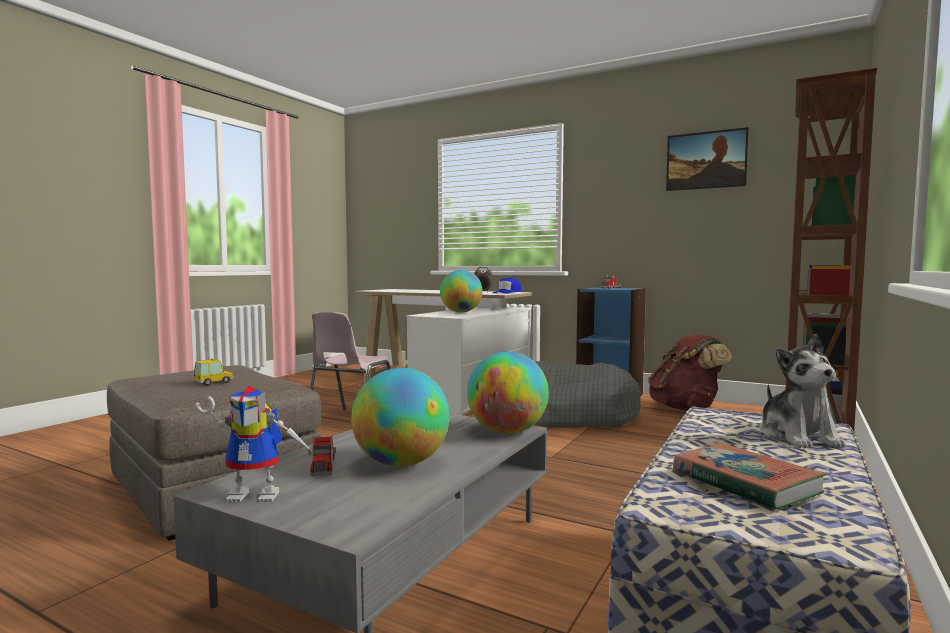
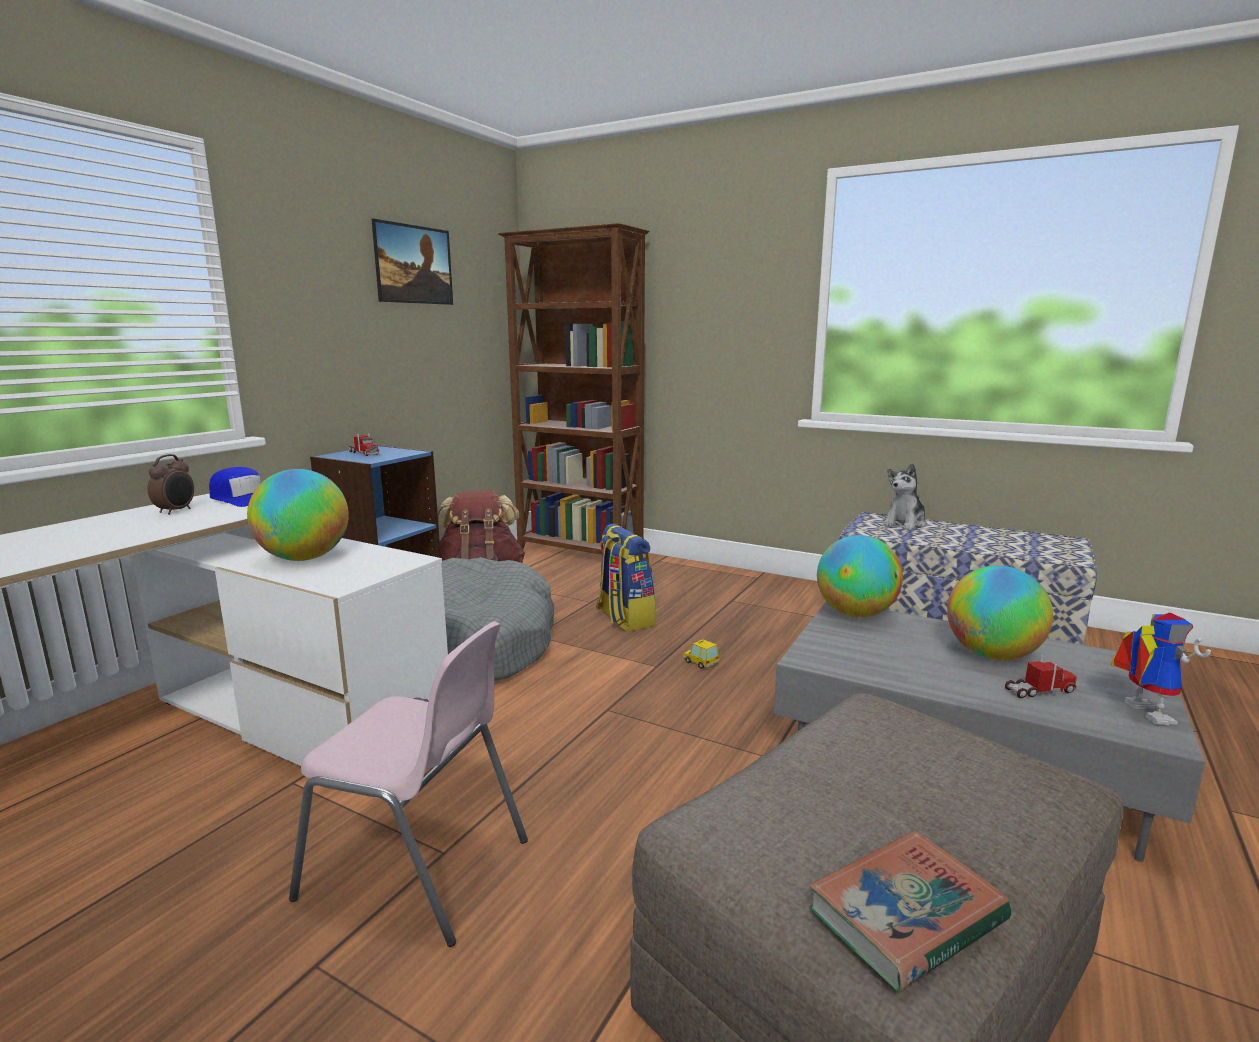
camera: 90 degrees left, 10 degrees up
toy car [193,359,233,386] -> toy car moved to [683,639,719,669]
book [673,444,826,510] -> book moved to [809,831,1011,991]
plush toy [760,334,846,448] -> plush toy turned 135 degrees clockwise [883,463,927,530]
none -> backpack [596,524,655,631]

